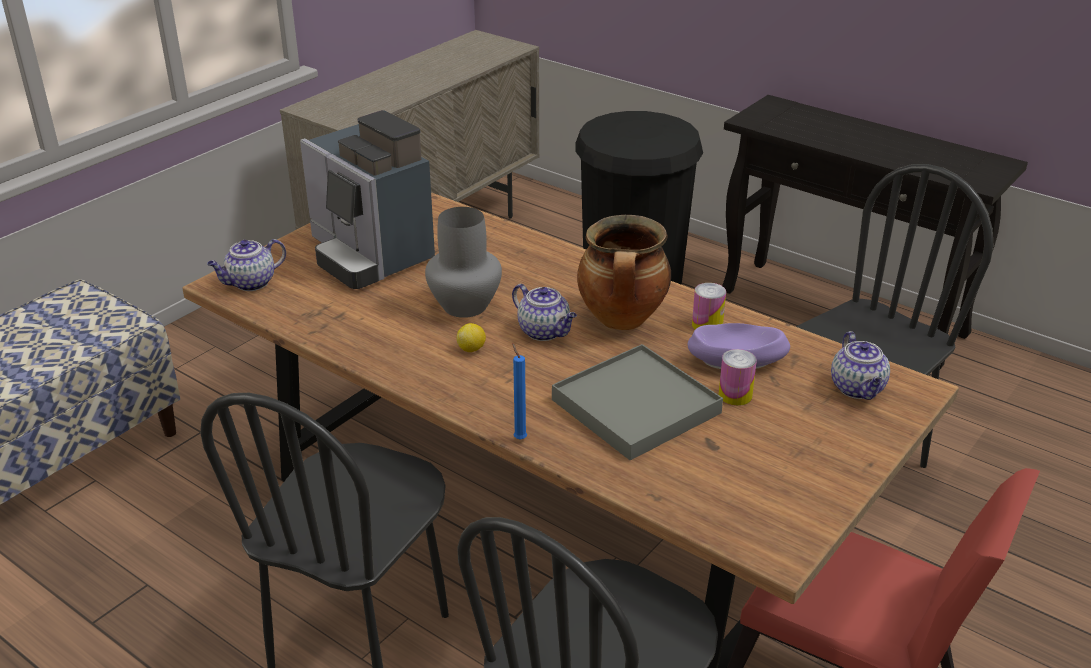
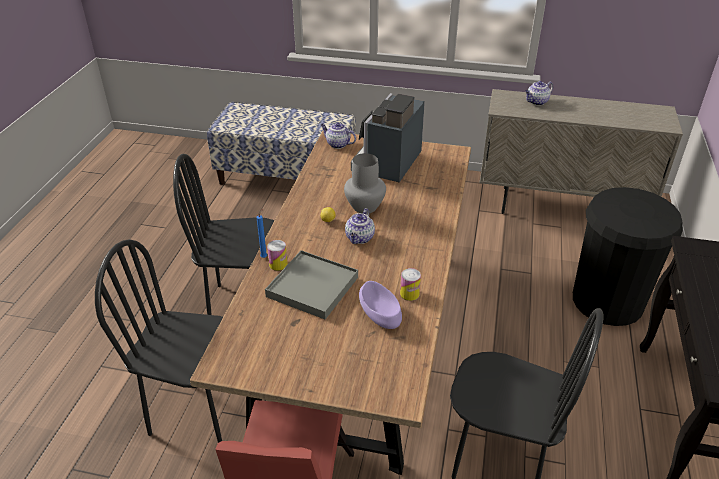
camera: 65 degrees right, 5 degrees up
cooking pot [577,215,671,330] -> none
can [718,349,757,406] -> can moved to [267,240,288,271]
teapot [831,331,890,400] -> teapot moved to [525,81,553,106]

